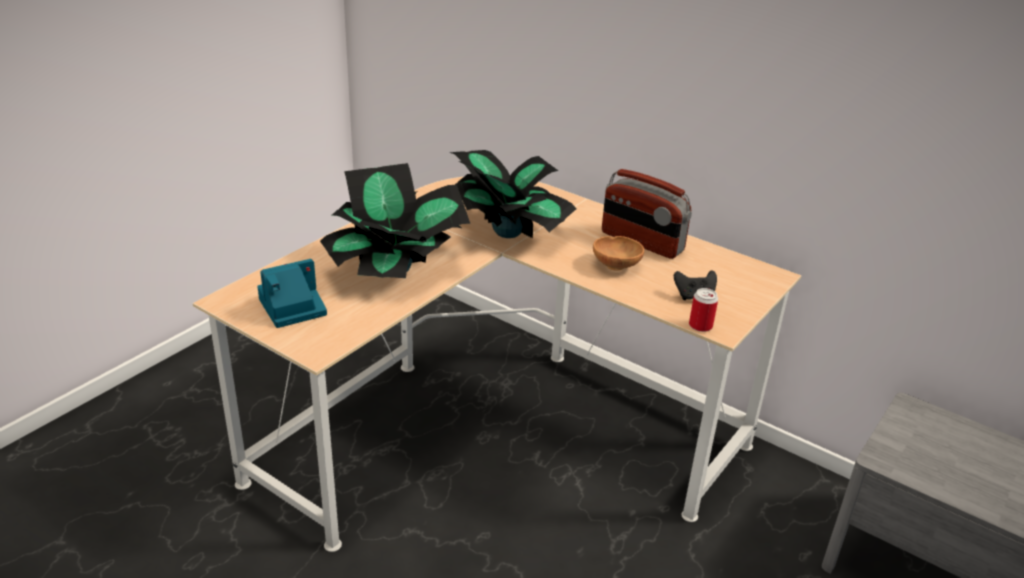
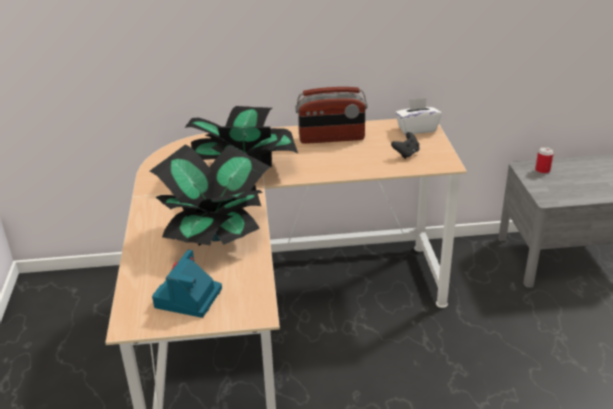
camera: 40 degrees left, 0 degrees up
brown bowl [593,236,644,270] -> none
can [689,288,718,332] -> can moved to [535,147,554,174]
none -> white tissue box [395,98,442,135]

